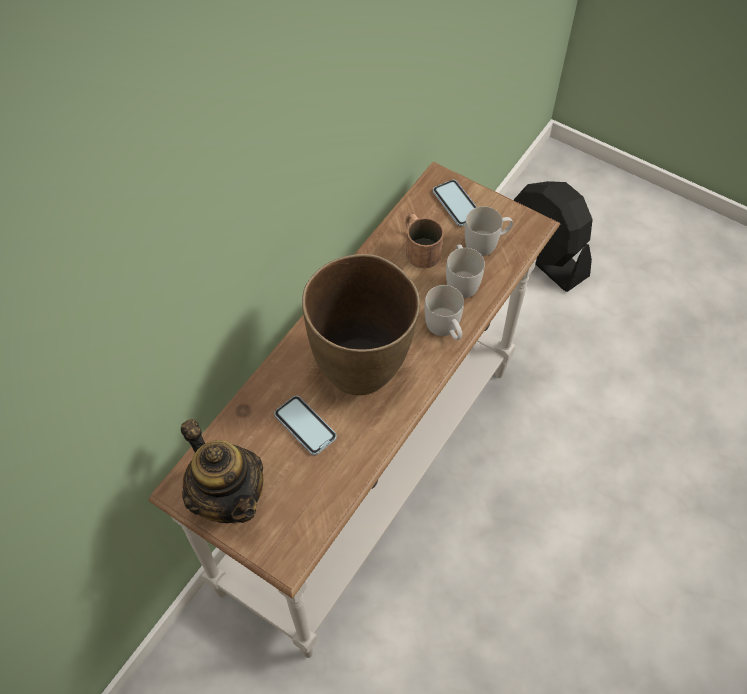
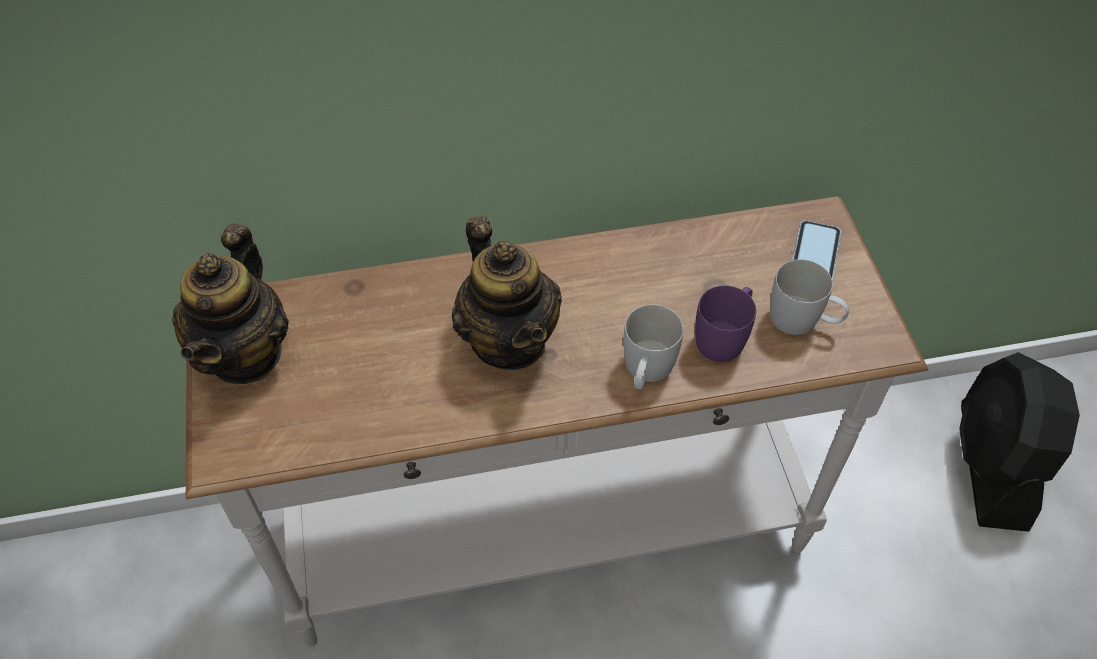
camera: 45 degrees right, 5 degrees down
phone [274,396,337,455] -> none
brown vase [302,254,420,395] -> teapot [452,216,562,370]
brown mug [405,213,444,268] -> none
white mug [446,244,485,298] -> purple mug [695,285,756,362]

